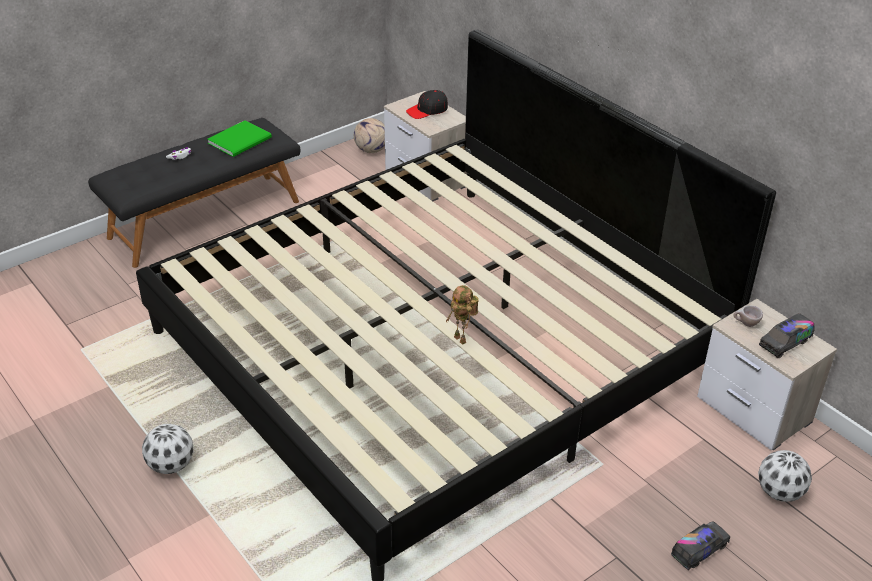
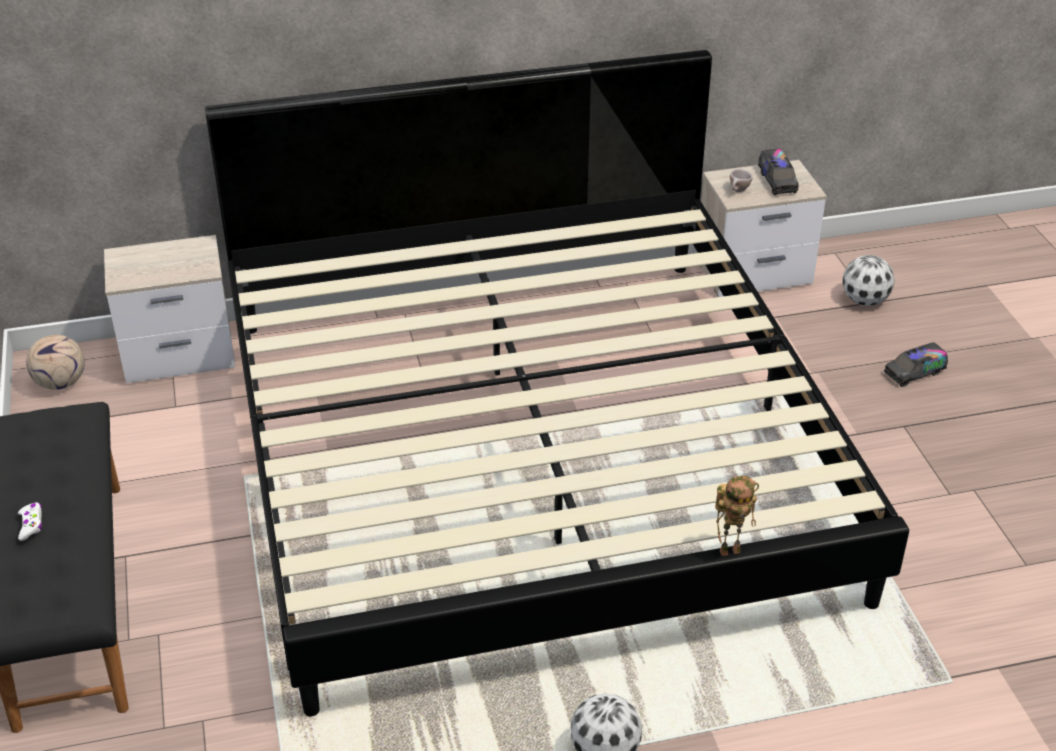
camera: 65 degrees left, 0 degrees up
green book [207,120,272,157] -> none
black cap [406,90,448,119] -> none
toy robot [446,285,479,345] -> toy robot moved to [715,476,759,556]
toy truck [671,521,730,570] -> toy truck turned 105 degrees counterclockwise [884,342,948,387]

